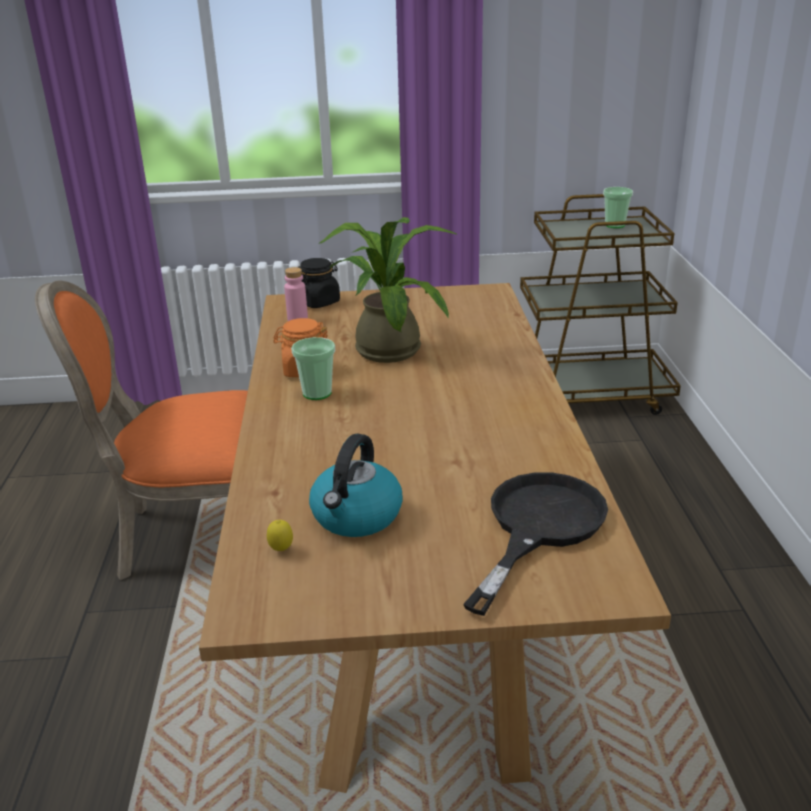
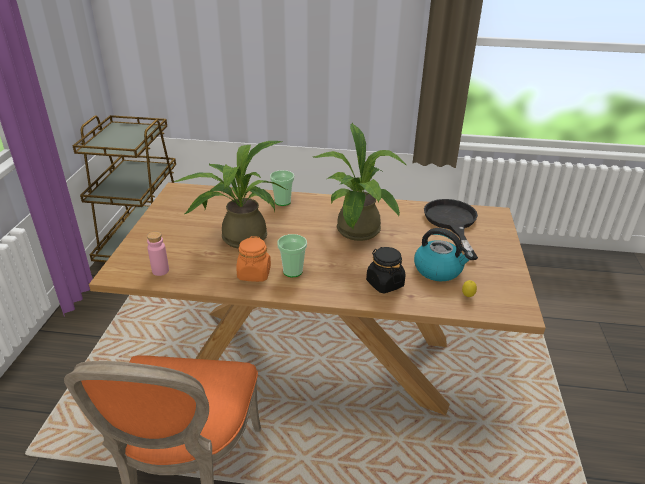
camera: 80 degrees left, 5 degrees up
black jar [298,258,340,308] -> black jar moved to [366,247,406,293]
black frying pan [463,472,608,616] -> black frying pan turned 45 degrees clockwise [424,199,478,260]
cup [603,187,633,228] -> cup moved to [270,170,294,206]
none -> potted plant [313,123,407,241]

